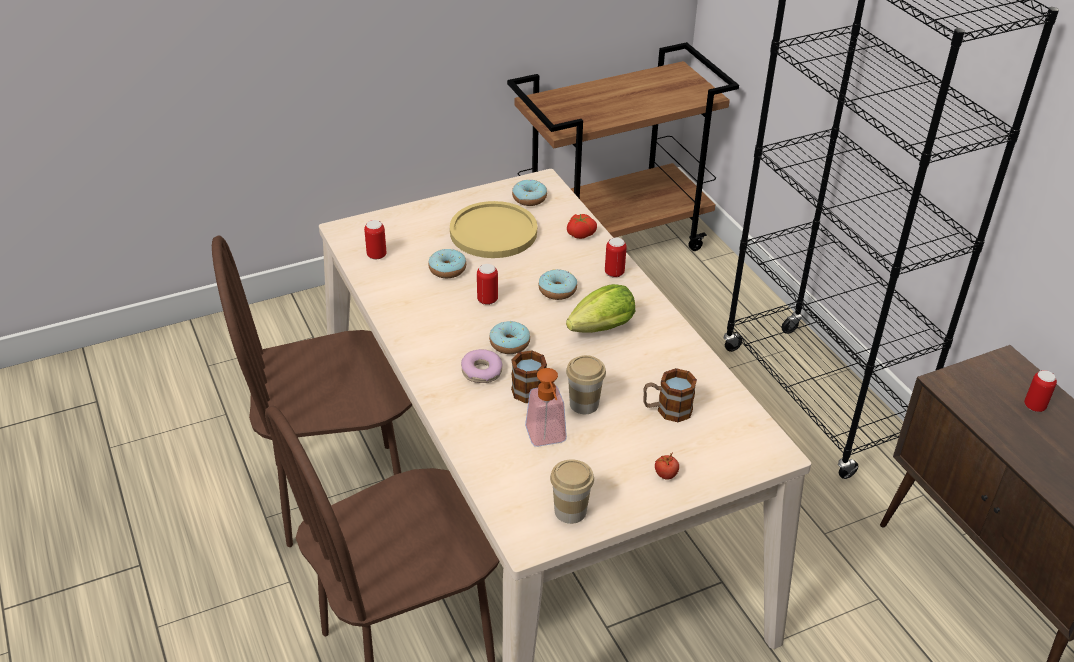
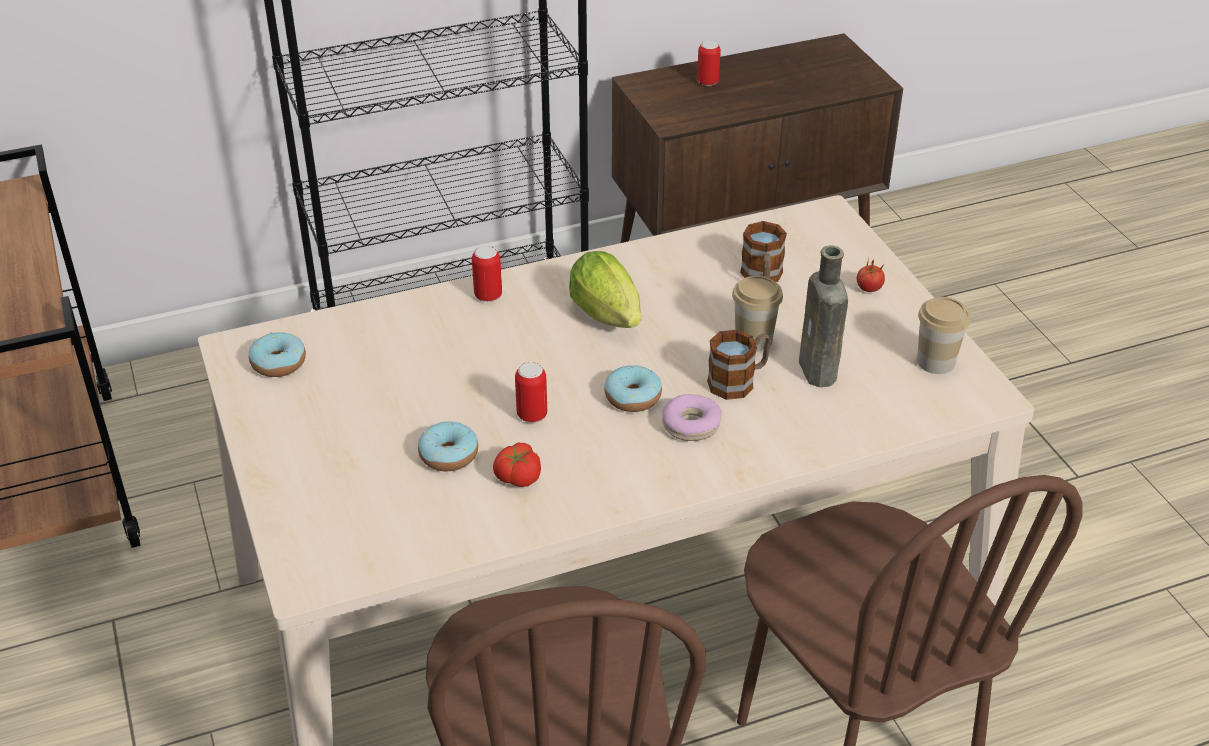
camera: 85 degrees left, 0 degrees up
can [364,220,386,259] -> none
yellow plate [450,201,537,258] -> none
soap dispenser [525,368,567,447] -> brown bottle [799,246,848,387]
donut [538,269,577,300] -> none
tomato [567,214,597,239] -> tomato moved to [493,443,541,487]

